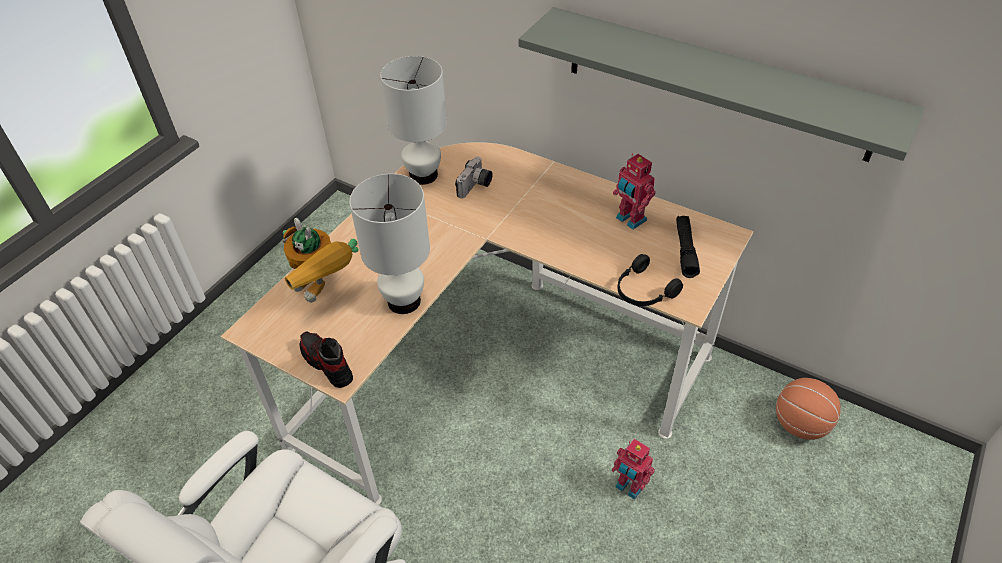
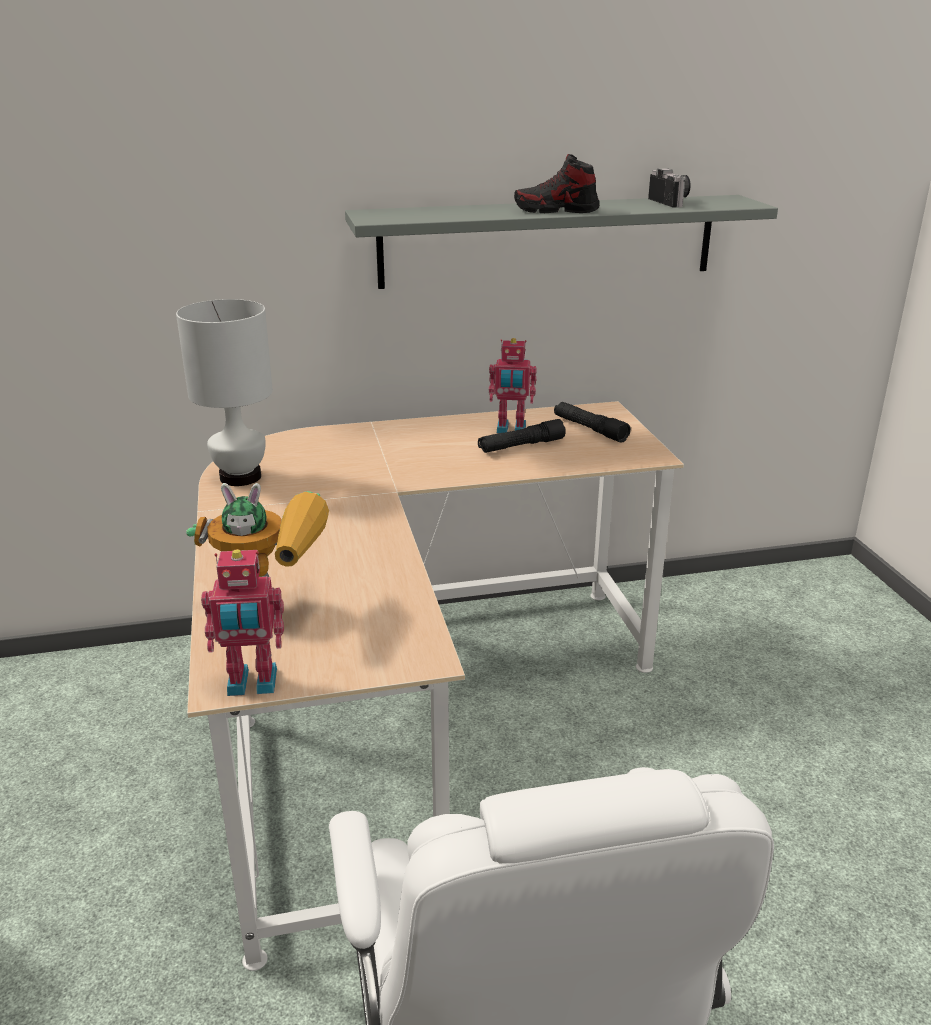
camera: 45 degrees left, 20 degrees down
shoe [300,331,353,388] -> shoe moved to [514,154,599,213]
white table lamp [349,174,430,314] -> none
camera [455,157,493,198] -> camera moved to [648,168,691,208]
toy robot [612,439,655,500] -> toy robot moved to [201,549,284,696]
black headphones [617,254,683,306] -> none
basketball [776,378,841,440] -> none
none -> black flashlight [478,419,565,453]

